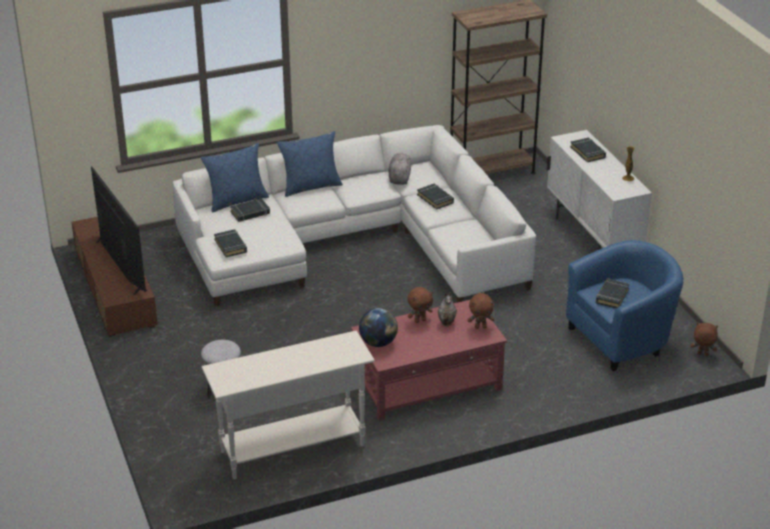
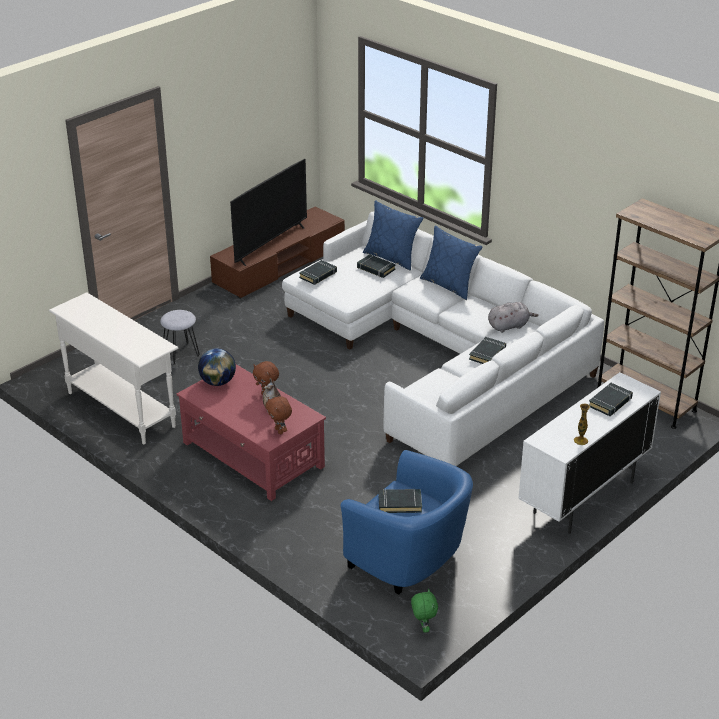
camera: 65 degrees right, 0 degrees up
brown plush toy [691,322,718,356] -> green plush toy [411,589,438,633]

